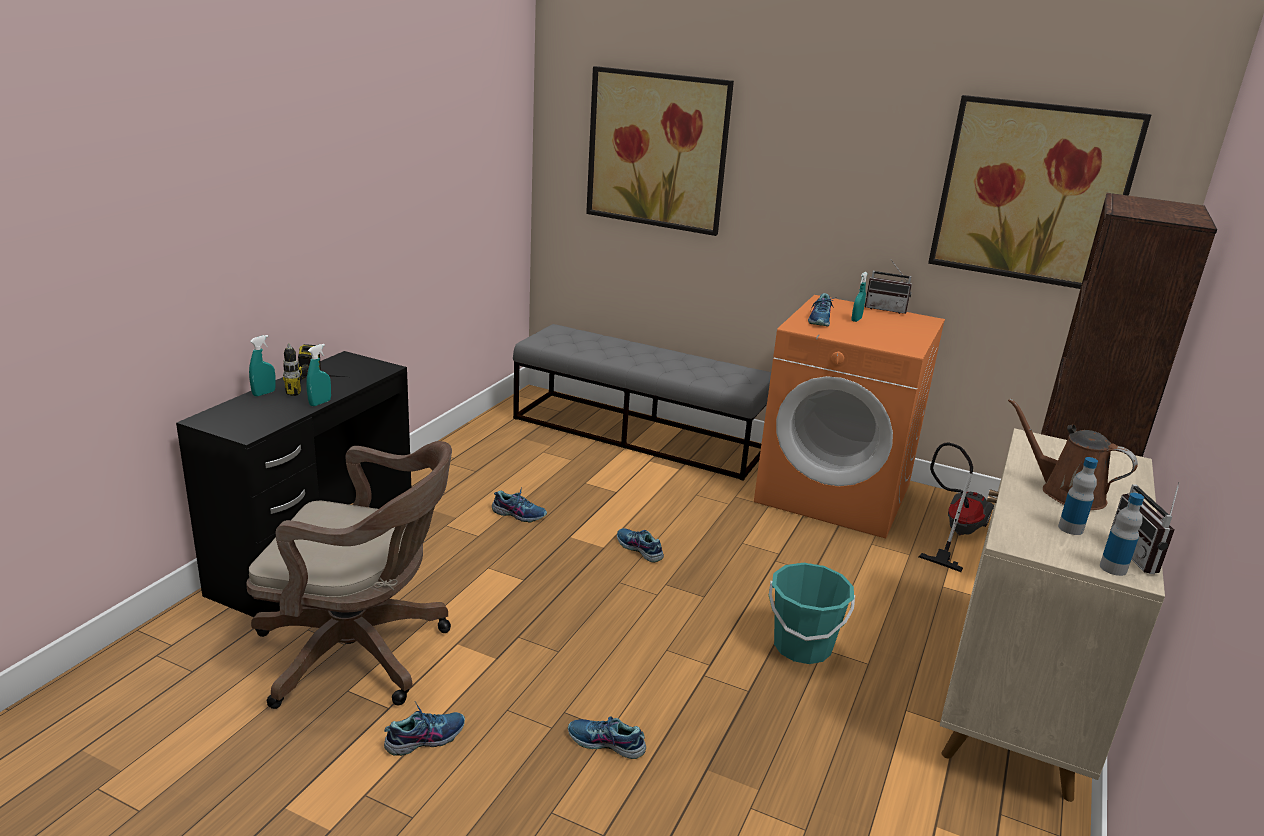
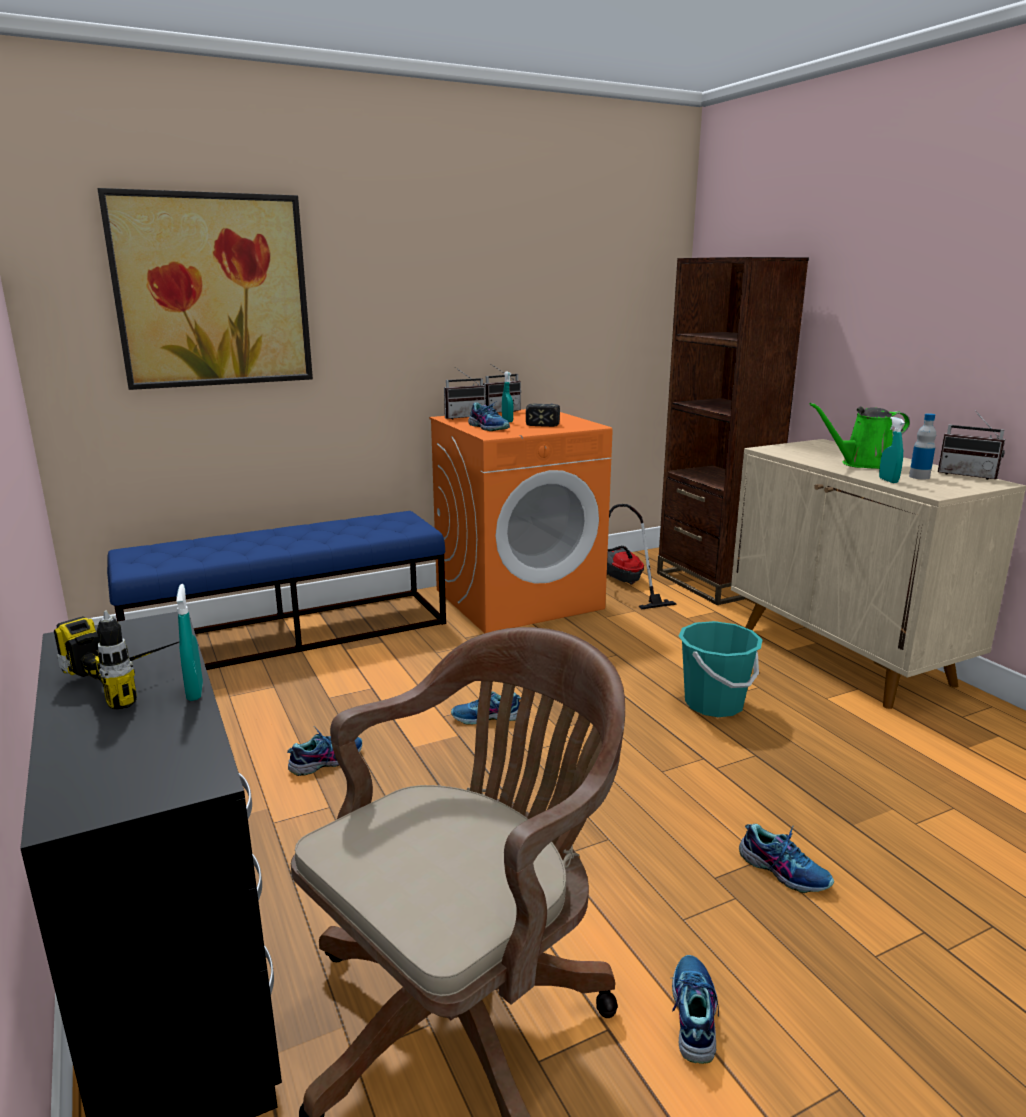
camera: 50 degrees left, 5 degrees down
turquoise spray bottle [249,335,276,396] -> turquoise spray bottle moved to [879,417,905,483]
grey bench [513,324,771,481] -> blue bench [107,511,446,670]
shoe [568,716,646,759] -> shoe turned 105 degrees counterclockwise [739,824,834,893]
picture [928,95,1151,289] -> none
brown watering can [1008,398,1138,510] -> green watering can [809,403,910,469]
bottle [1100,493,1144,576] -> none
none -> radio [444,368,486,419]
none -> hammer [526,403,560,427]

